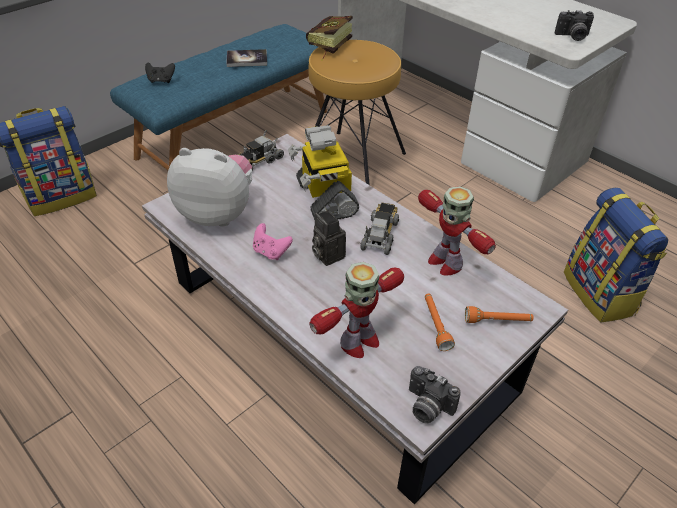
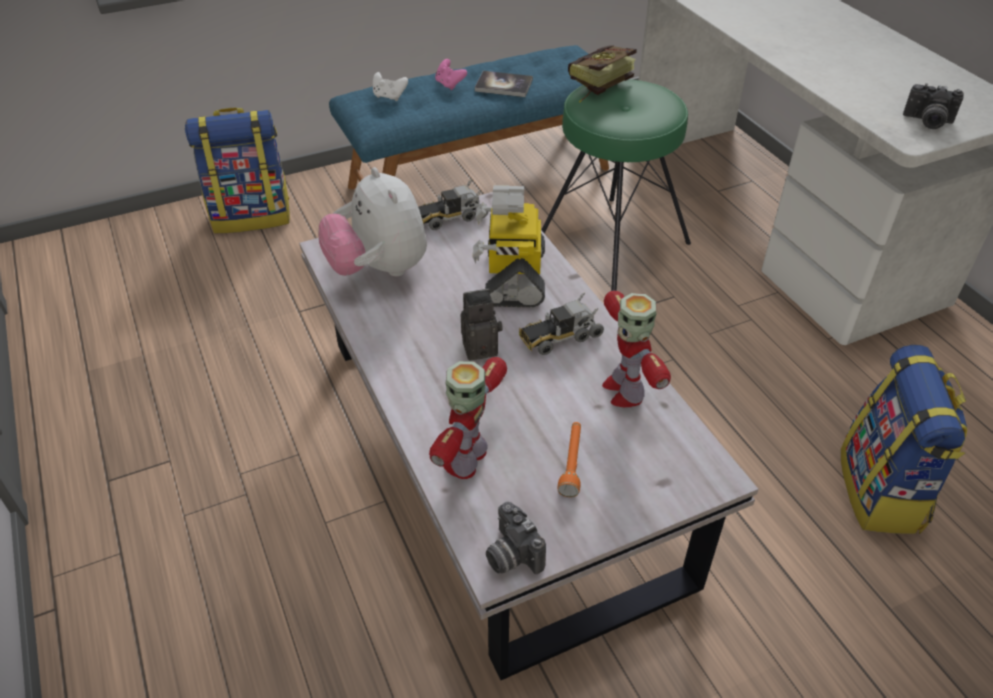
camera: 20 degrees right, 0 degrees up
black game controller [145,62,175,83] -> white game controller [373,72,408,101]
plush toy [167,148,252,227] -> plush toy turned 150 degrees counterclockwise [319,167,427,276]
pink game controller [253,223,293,260] -> pink game controller moved to [435,59,467,90]
brown stool [308,40,406,185] -> green stool [542,79,691,291]
toy robot [309,262,404,358] -> toy robot turned 135 degrees clockwise [429,357,507,479]
camera [312,210,346,266] -> camera turned 90 degrees clockwise [461,289,503,361]
toy truck [360,203,399,255] -> toy truck turned 150 degrees counterclockwise [519,293,604,355]
orange flashlight [465,306,533,323] -> none

